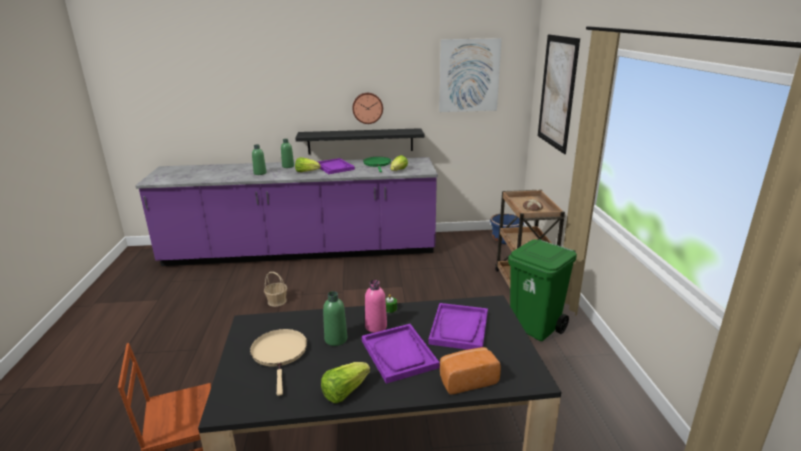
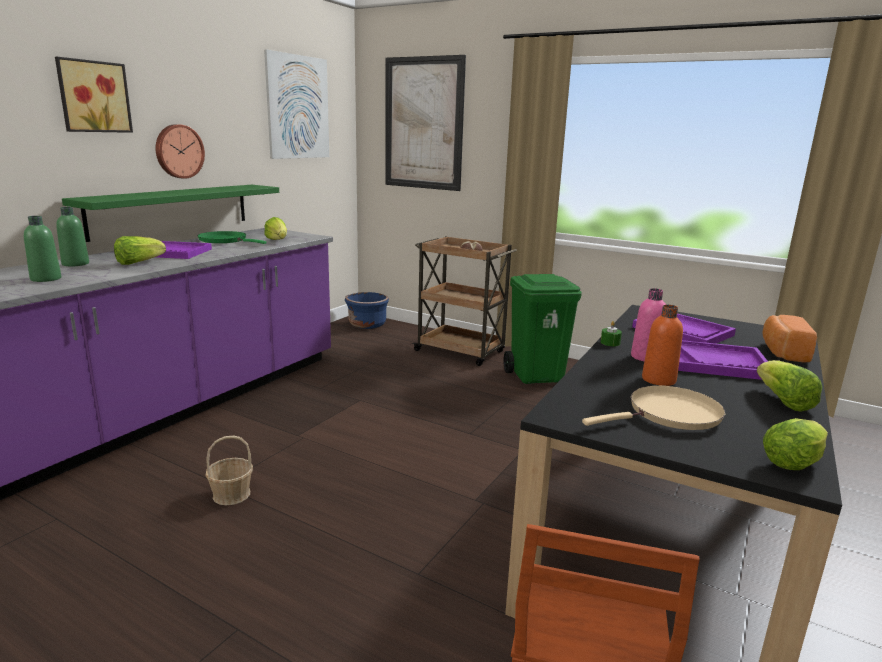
camera: 55 degrees left, 5 degrees down
beige frying pan [250,329,307,396] -> beige frying pan turned 135 degrees clockwise [582,385,725,430]
black shelf [295,128,424,154] -> green shelf [62,185,279,242]
green bottle [323,291,347,346] -> orange bottle [642,305,683,386]
none -> picture [55,57,133,133]
none -> lettuce [763,418,828,470]

